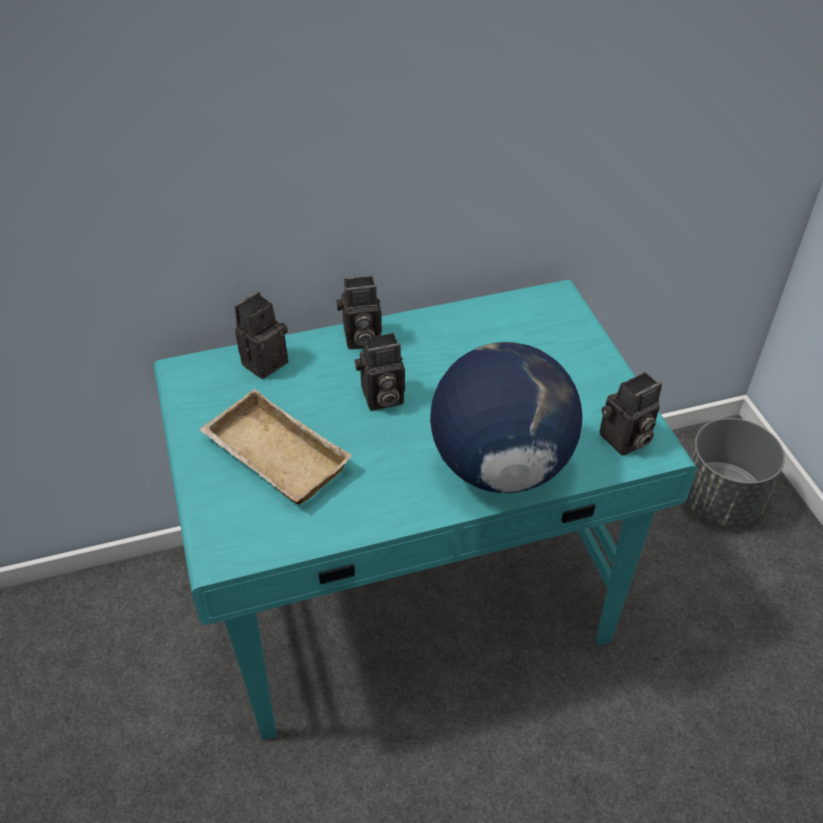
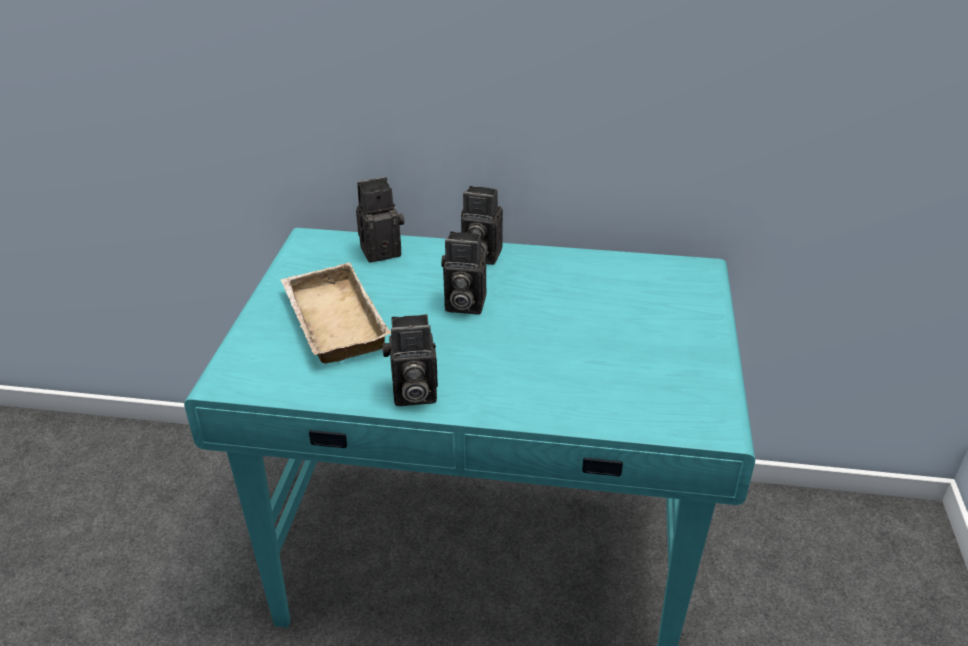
camera: 25 degrees right, 10 degrees down
globe [430,342,582,493] -> none
camera [600,372,662,456] -> camera moved to [382,314,438,406]
grey planter [685,418,785,527] -> none

